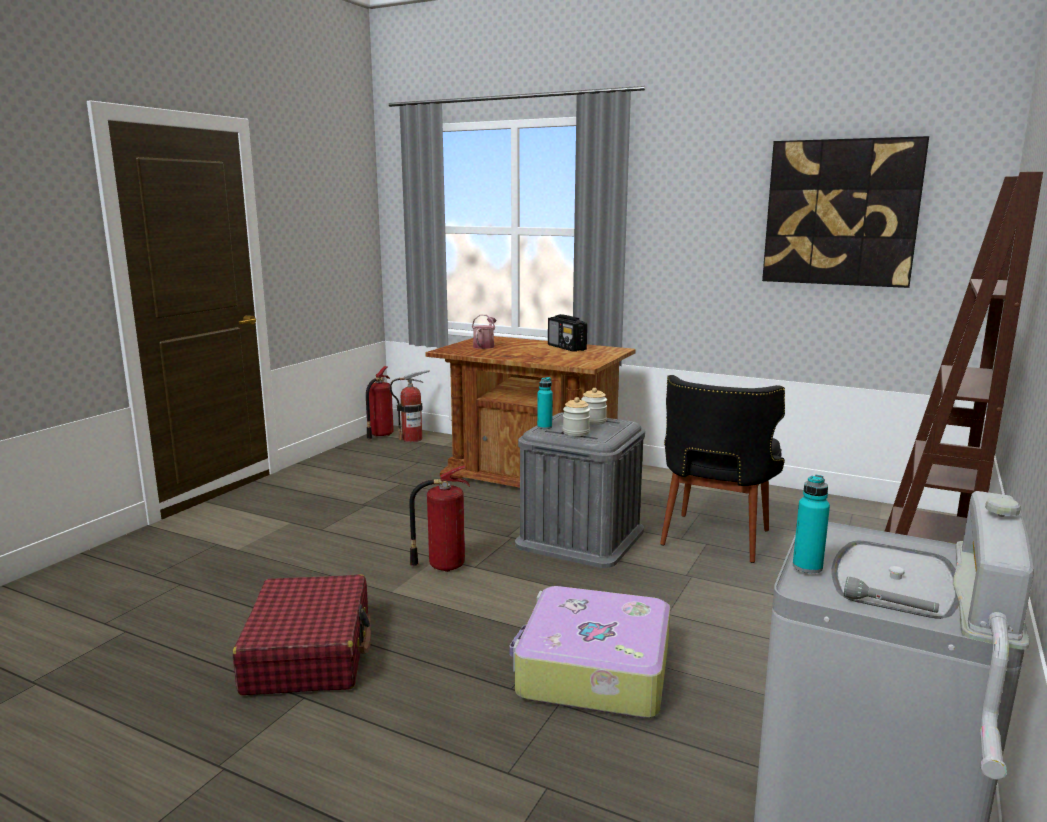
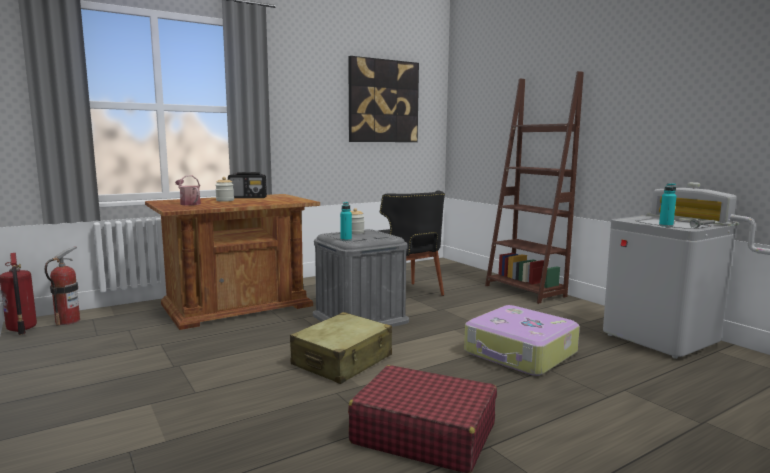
camera: 60 degrees left, 5 degrees down
fire extinguisher [409,465,470,572] -> beige suitcase [290,312,392,384]
jar [563,397,590,436] -> jar moved to [215,177,234,202]

